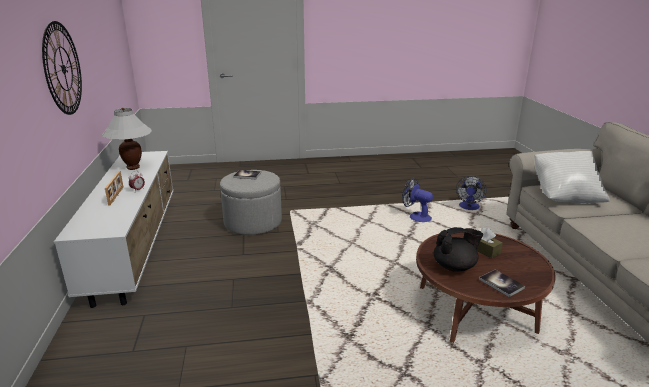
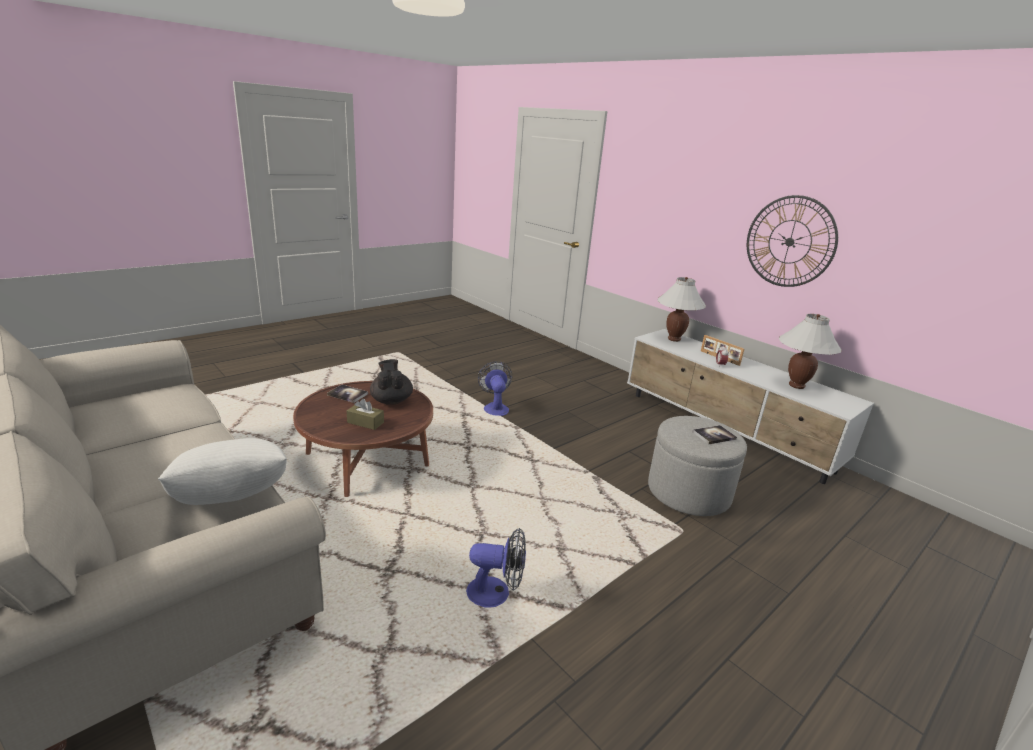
camera: 145 degrees right, 0 degrees up
black teapot [434,227,483,272] -> black teapot turned 120 degrees clockwise [370,359,413,405]
fan [456,176,487,210] -> fan moved to [478,361,512,416]
none -> white table lamp [658,277,706,342]

